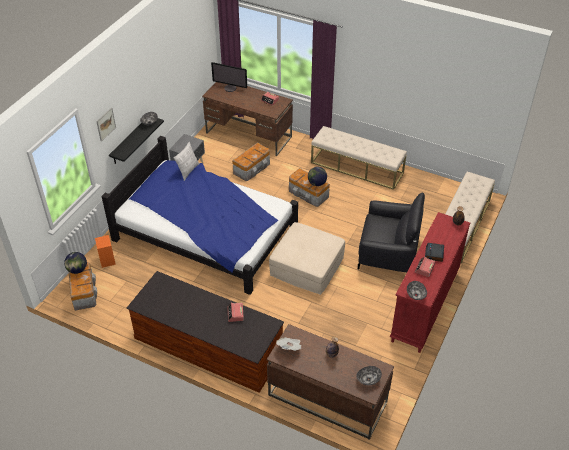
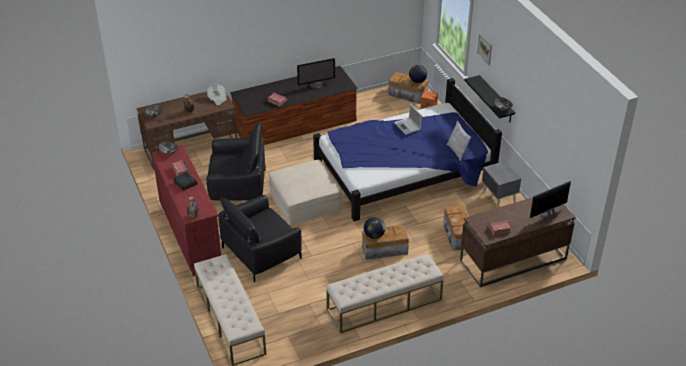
camera: 130 degrees right, 5 degrees down
none -> black armchair [206,122,266,200]
none -> monitor [297,58,335,89]
none -> laptop [394,103,422,135]

